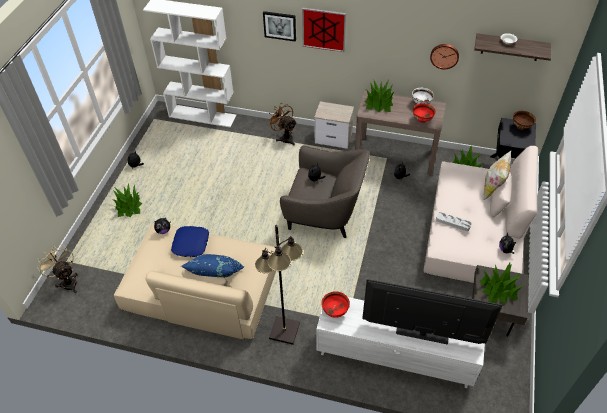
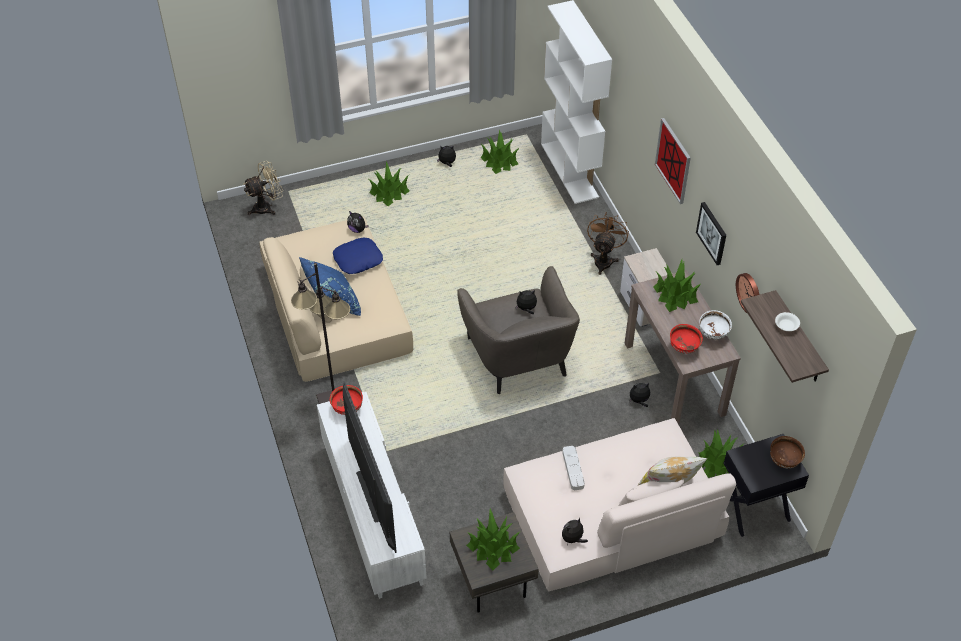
camera: 55 degrees right, 0 degrees up
beige fan [37,245,78,293] -> beige fan turned 45 degrees clockwise [243,161,283,215]
picture [263,11,296,42] -> picture moved to [696,202,726,265]
none -> potted plant [480,129,519,174]

